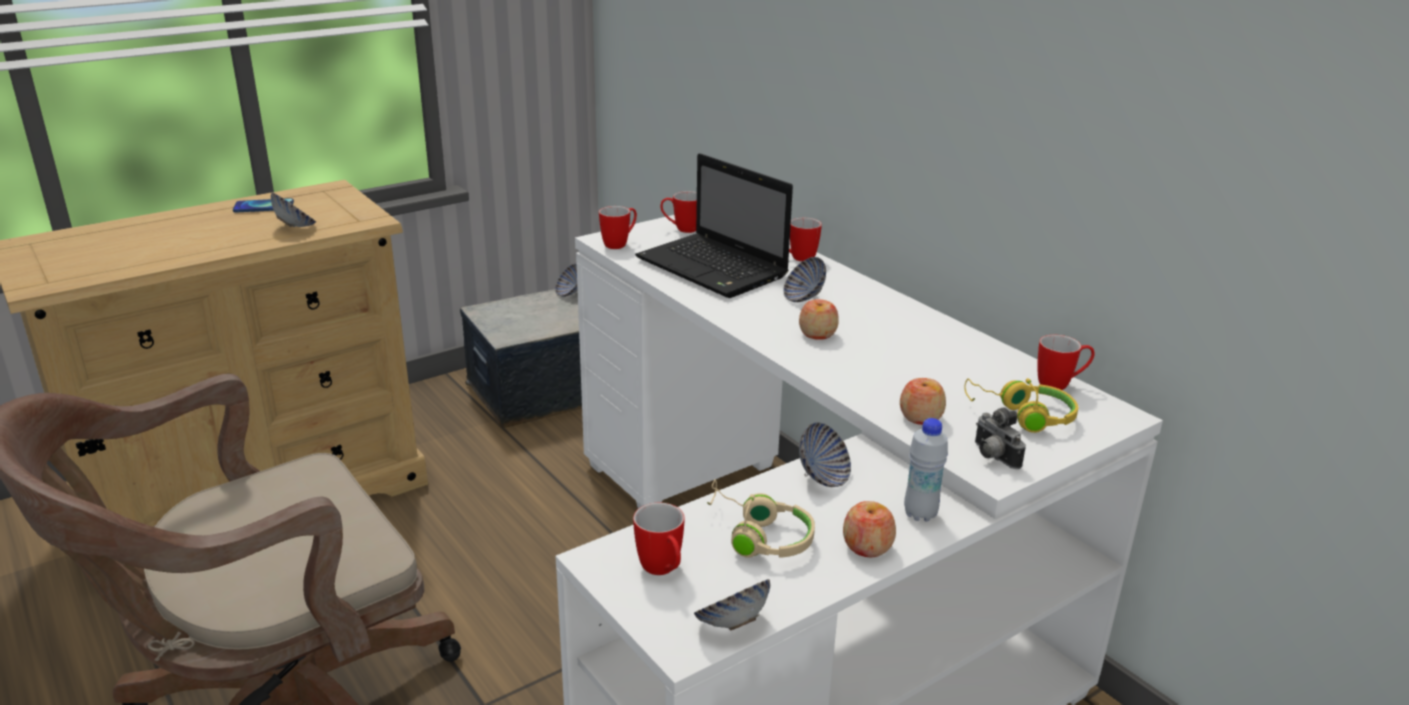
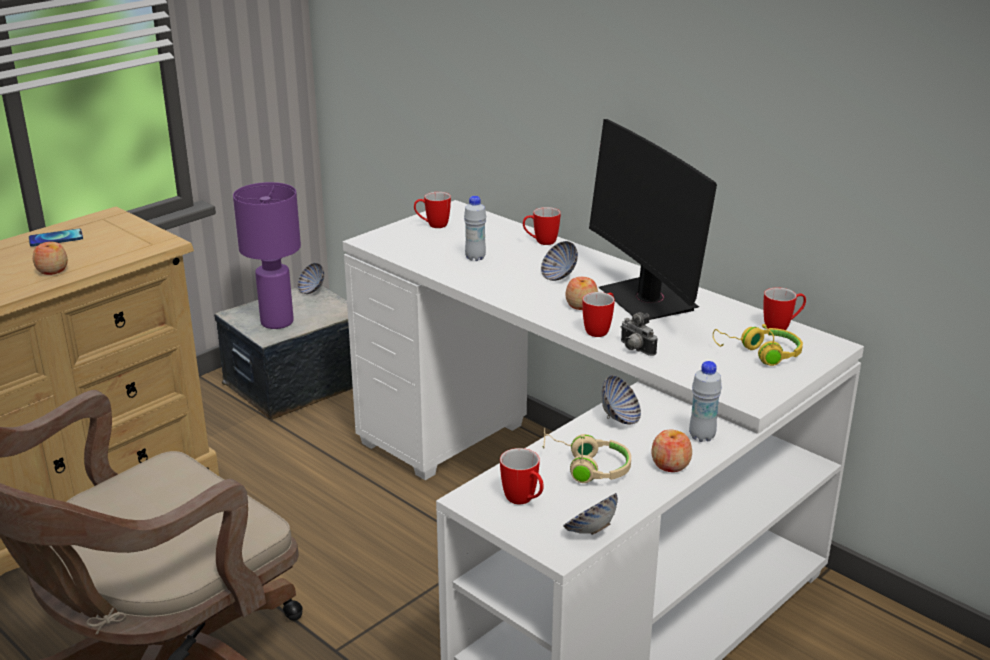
camera: 10 degrees left, 0 degrees up
bowl [271,192,316,227] -> none
mug [599,206,637,249] -> mug moved to [582,292,615,337]
laptop [635,153,793,298] -> white bottle [464,196,486,261]
apple [900,378,946,425] -> apple moved to [33,242,68,275]
camera [975,407,1026,469] -> camera moved to [621,312,657,356]
none -> purple table lamp [233,182,301,329]
none -> monitor [589,119,717,320]

